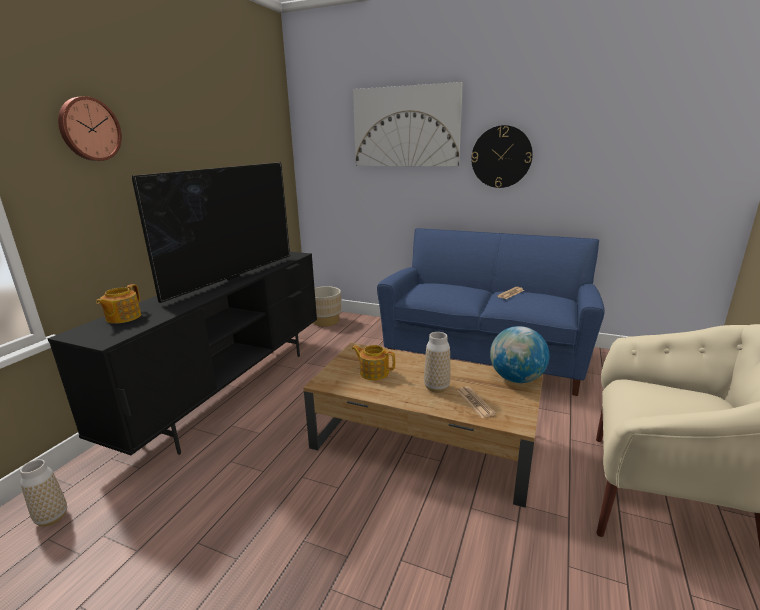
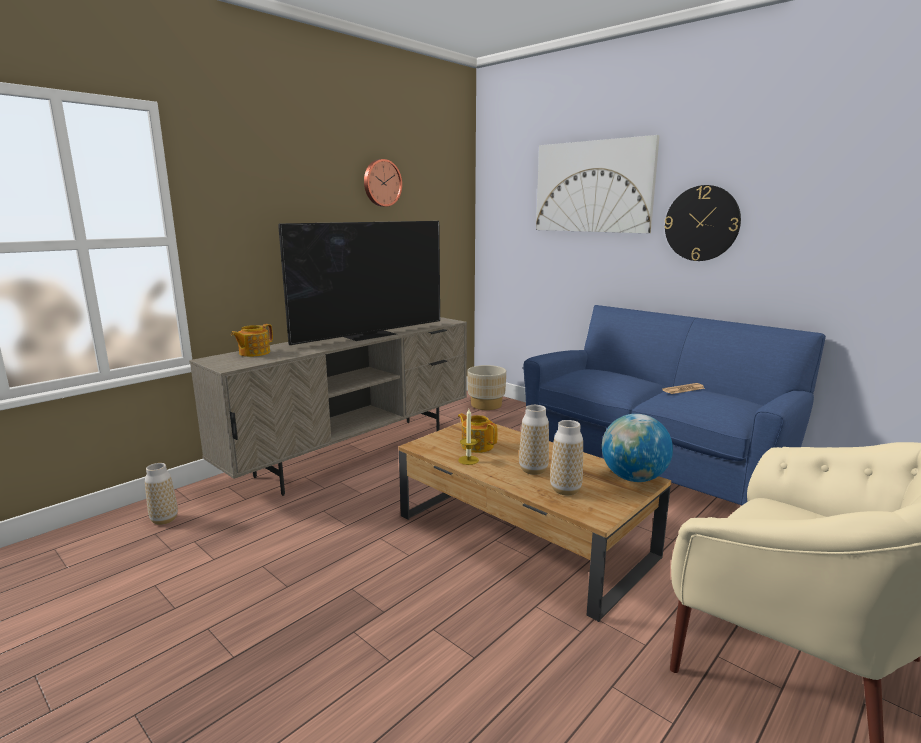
camera: 20 degrees right, 5 degrees down
black tv stand [48,252,317,455] -> beige tv stand [189,317,467,496]
wall clock [58,96,122,161] -> wall clock moved to [364,159,402,207]
newspaper [457,386,496,418] -> vase [550,420,583,495]
none -> candle [458,409,479,465]

